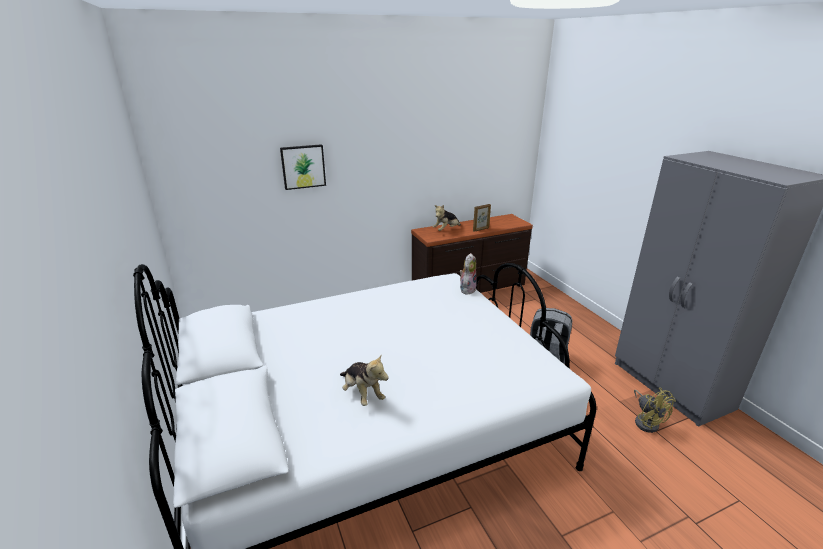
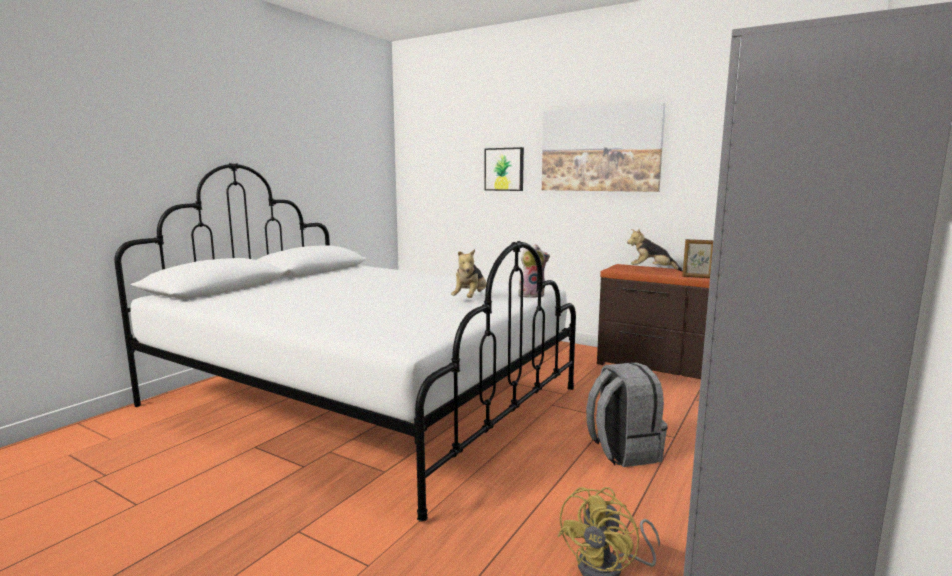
camera: 55 degrees right, 15 degrees down
plush toy [340,355,389,406] -> plush toy moved to [451,249,487,298]
none -> picture [542,103,665,192]

